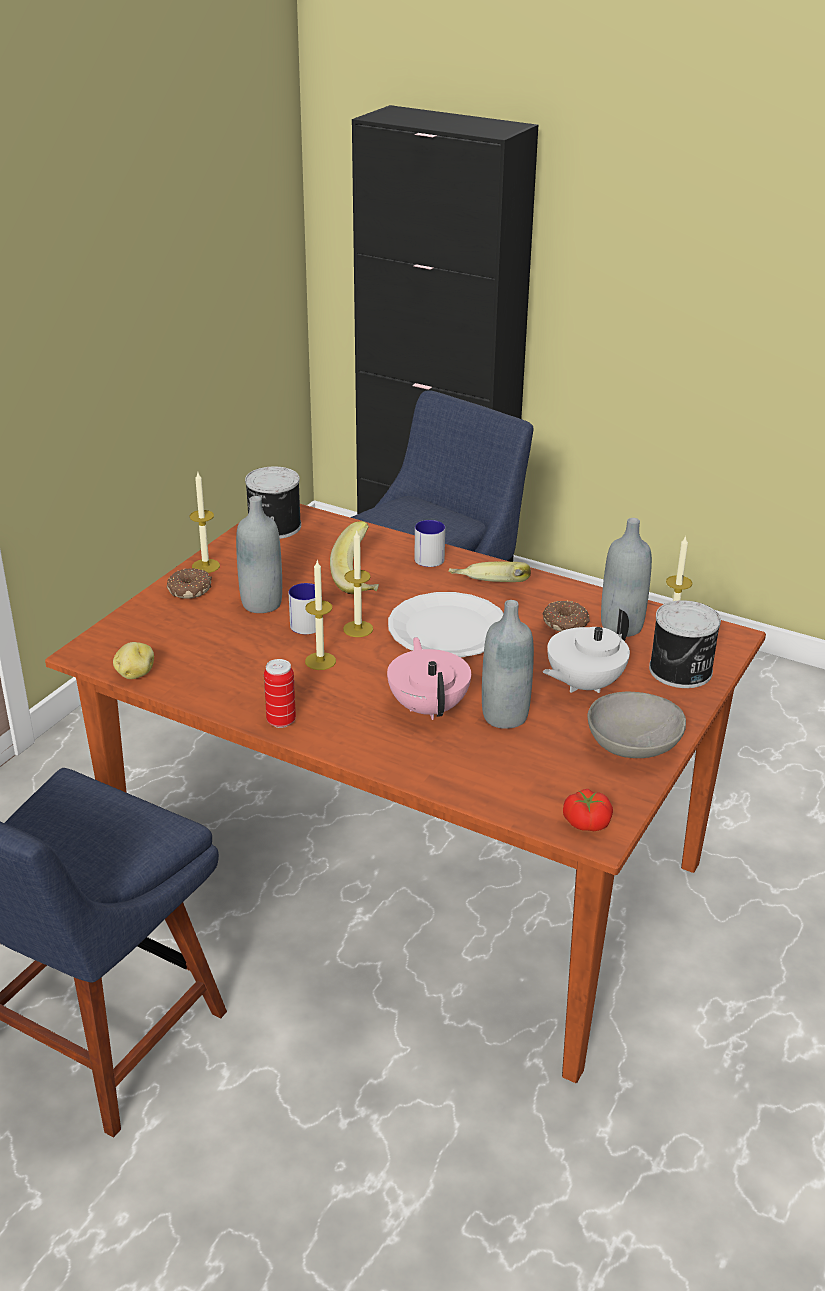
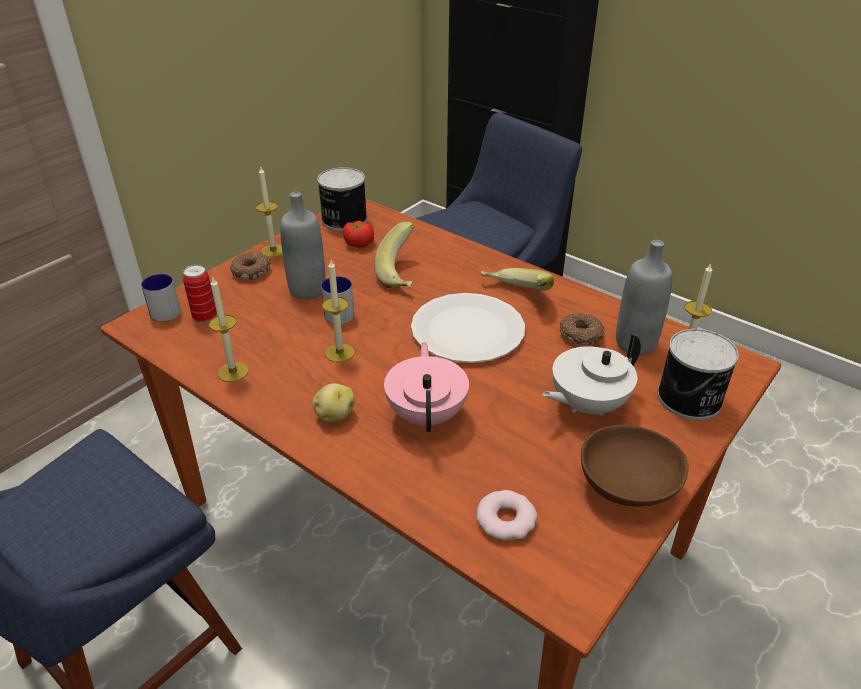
camera: 10 degrees right, 5 degrees up
potato [113,642,154,679] -> potato moved to [312,383,355,423]
can [264,659,296,728] -> can moved to [183,265,217,323]
candle [343,531,373,637] -> candle moved to [209,276,249,382]
mug [414,520,445,567] -> mug moved to [141,274,181,321]
grey bottle [482,600,534,729] -> none
tomato [563,789,613,831] -> tomato moved to [343,221,374,247]
grey bowl [587,692,686,758] -> brown bowl [581,425,689,507]
none -> donut [476,490,537,541]

